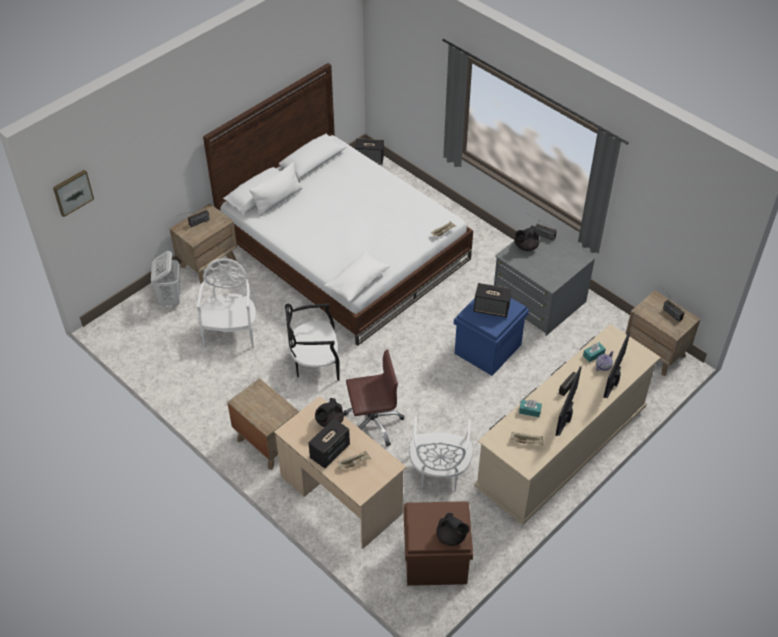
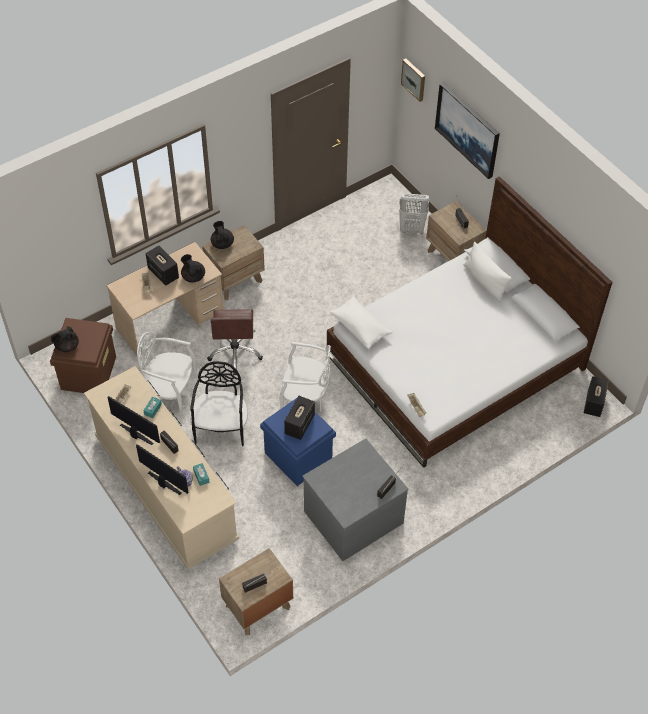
camera: 100 degrees right, 5 degrees up
white chair [197,258,256,348] -> white chair moved to [279,342,331,412]
black chair [285,303,340,381] -> black chair moved to [190,361,248,446]
black teapot [515,225,539,251] -> black teapot moved to [211,221,234,249]
none -> picture [435,82,500,179]

